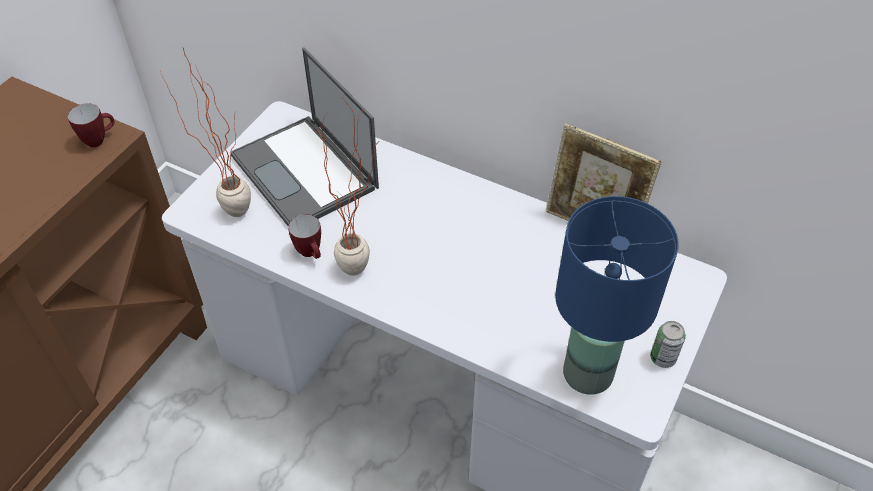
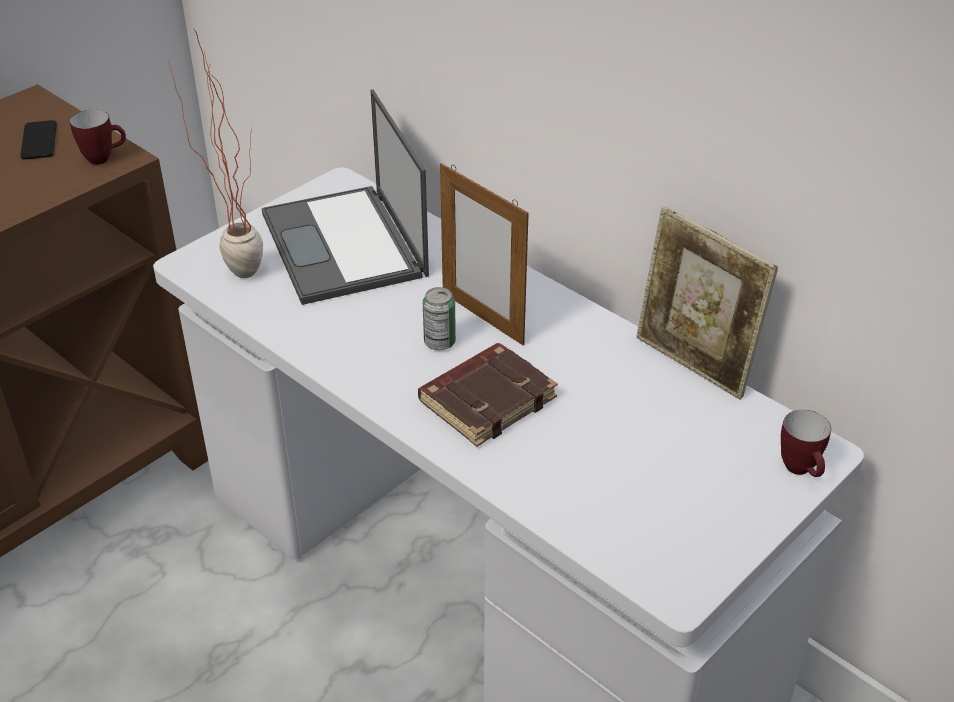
camera: 15 degrees right, 10 degrees down
mug [288,214,321,259] -> mug moved to [781,410,831,477]
potted plant [317,99,376,276] -> none
blue table lamp [555,196,679,395] -> none
can [650,321,686,368] -> can moved to [423,287,456,350]
none -> phone [20,120,57,159]
none -> brown book [418,343,558,447]
none -> picture frame [440,163,529,345]

